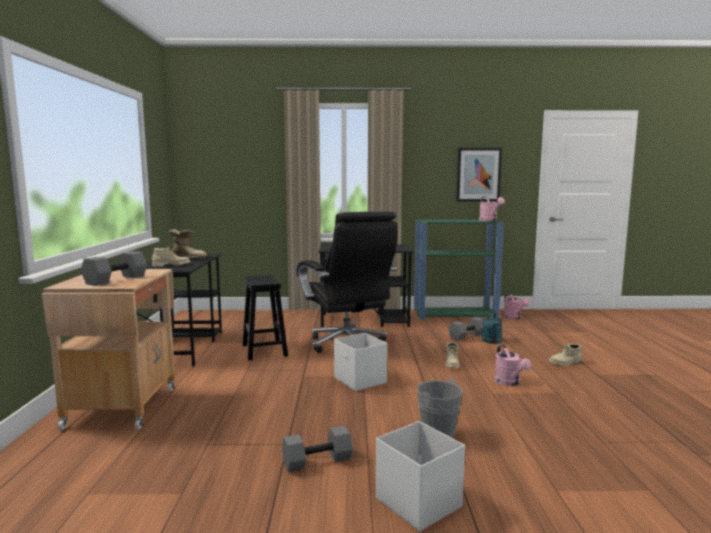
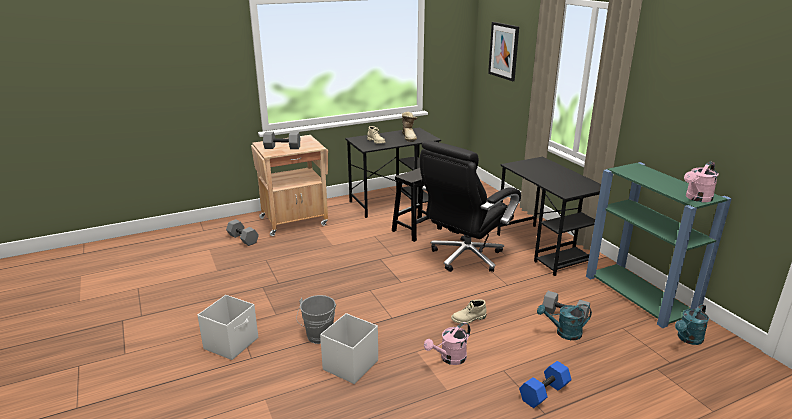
camera: 65 degrees right, 15 degrees up
grey dumbbell [282,426,353,472] -> grey dumbbell moved to [226,219,259,246]
white storage box [334,333,387,391] -> white storage box moved to [320,313,378,384]
picture [456,148,502,202] -> picture moved to [488,22,519,81]
pink watering can [503,293,530,319] -> turquoise watering can [675,304,709,345]
beige boot [549,344,582,366] -> blue dumbbell [519,361,572,408]

